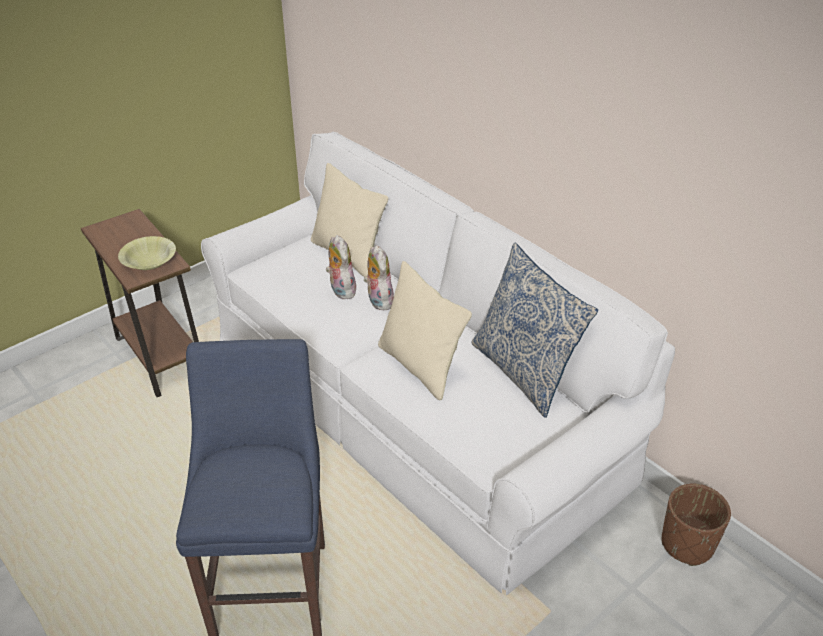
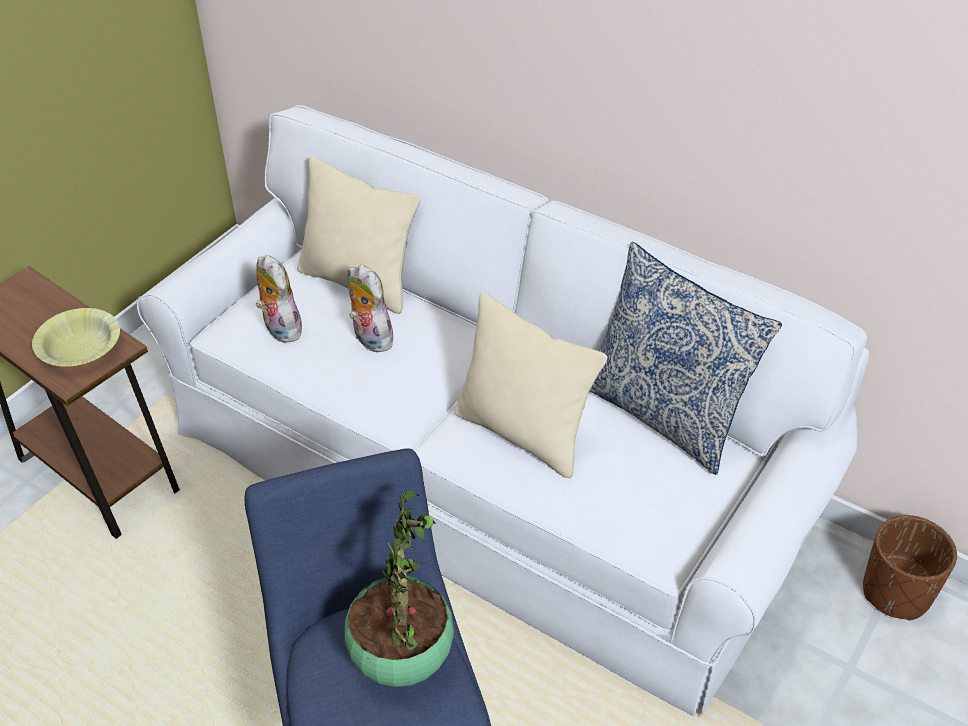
camera: 15 degrees left, 5 degrees up
plush toy [364,245,394,310] -> plush toy moved to [256,255,302,343]
none -> potted plant [344,491,454,687]

